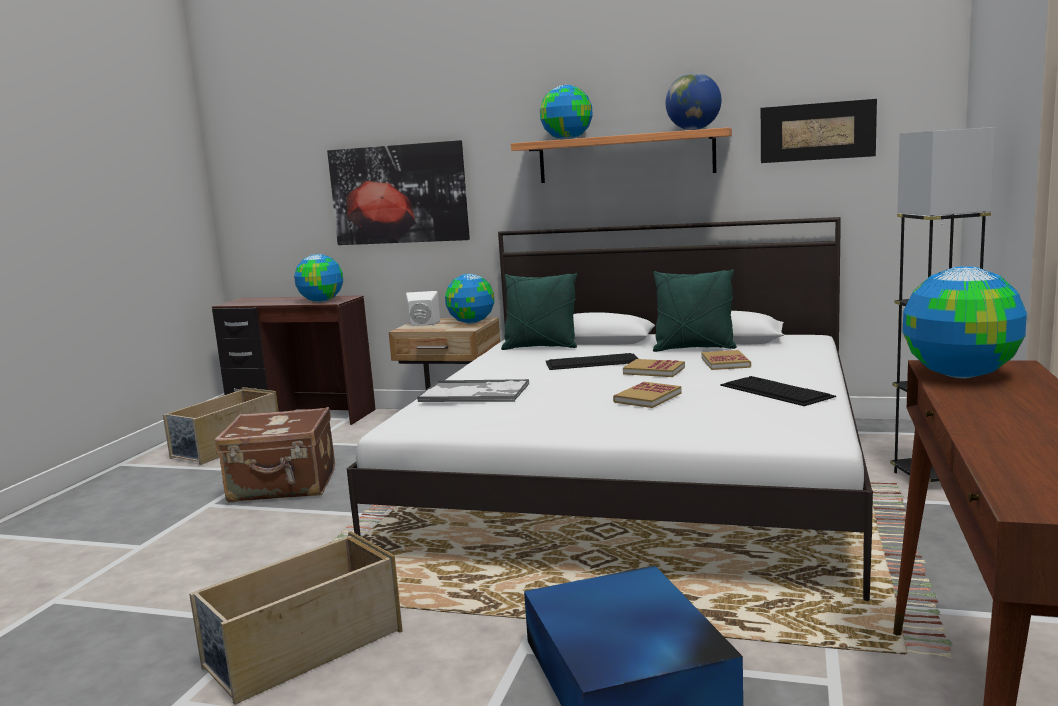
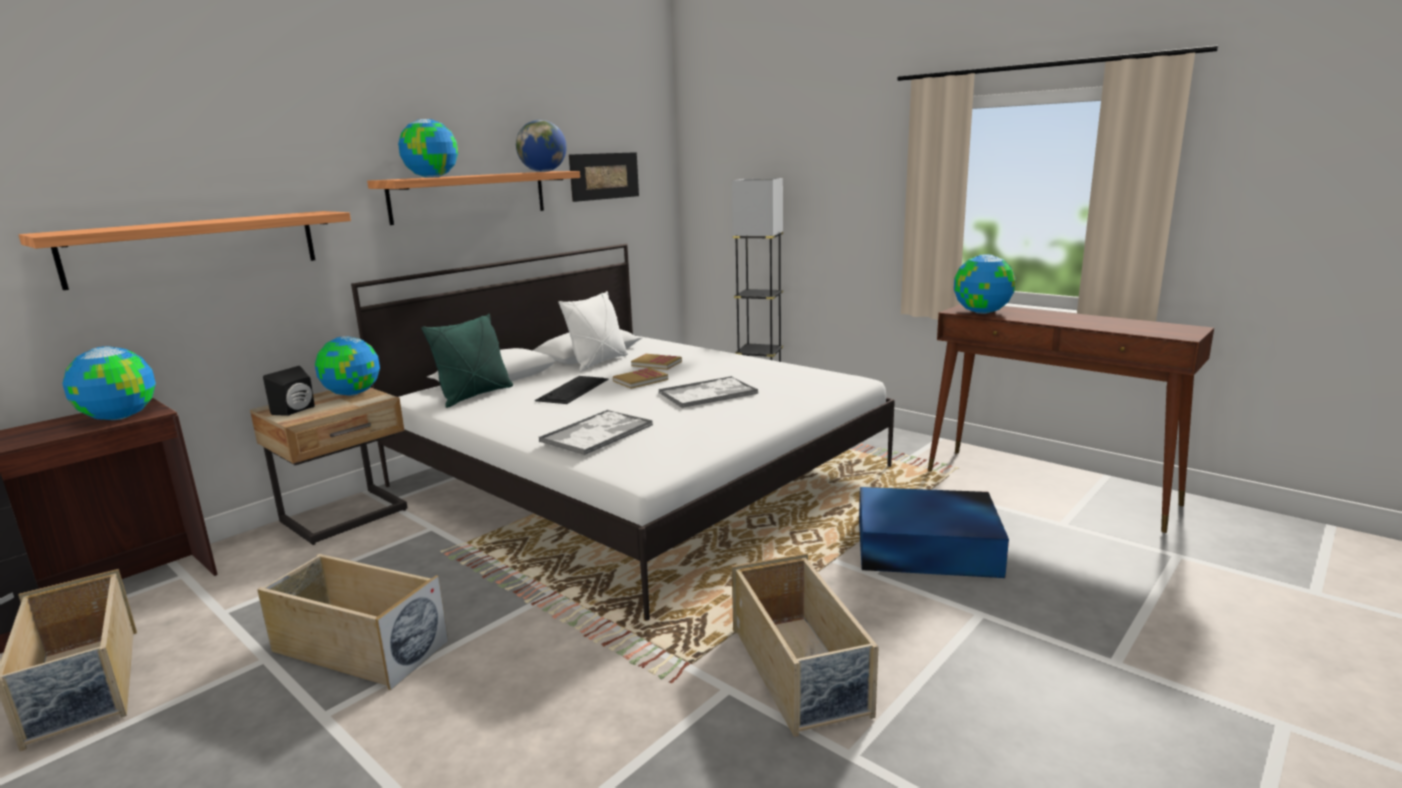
camera: 65 degrees left, 5 degrees up
brown suitcase [215,407,335,502] -> beige storage box [257,554,448,690]
picture [327,140,470,245] -> shelf [18,211,351,290]
white speaker [406,291,440,326] -> black speaker [263,366,315,416]
book [613,382,682,408] -> tray [659,376,758,408]
green pillow [653,269,737,352] -> white pillow [558,291,628,372]
keyboard [720,376,836,406] -> none

